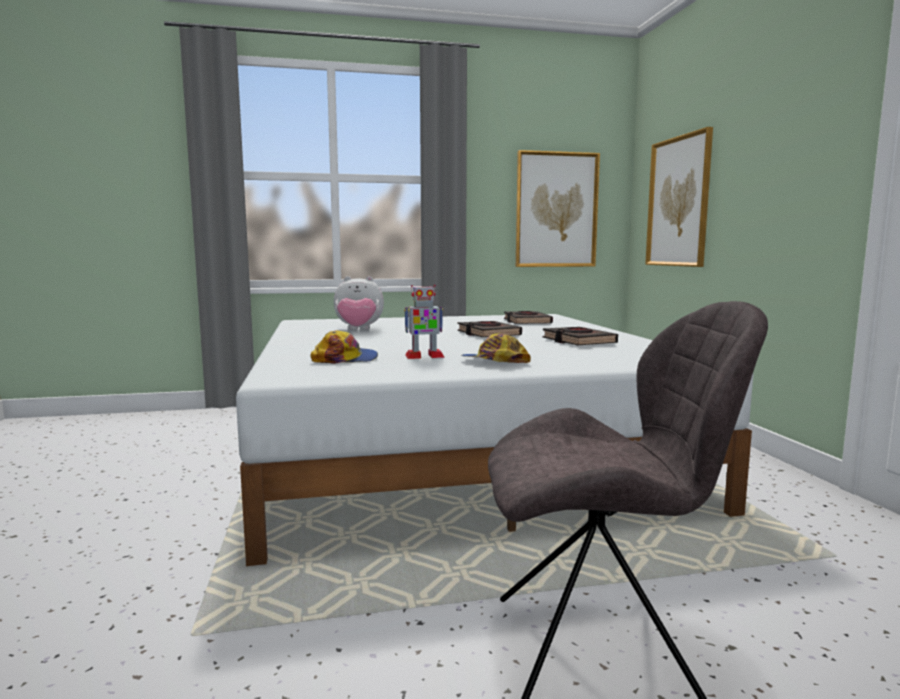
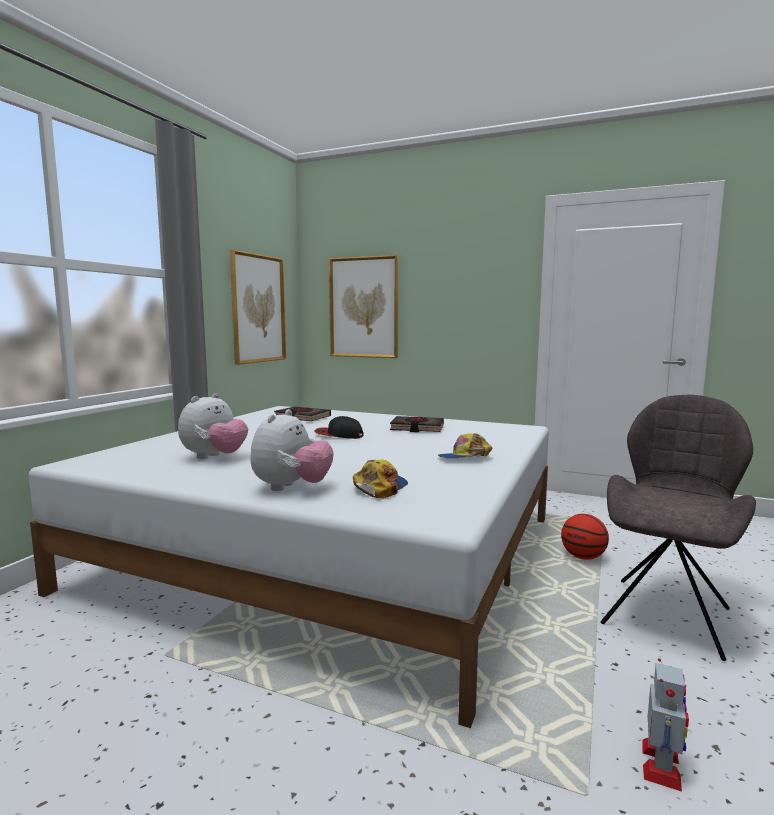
camera: 55 degrees left, 0 degrees up
toy robot [404,285,445,359] -> toy robot moved to [642,658,689,792]
black book [458,321,522,337] -> cap [314,416,364,439]
none -> plush toy [250,409,334,491]
none -> basketball [561,514,609,560]

